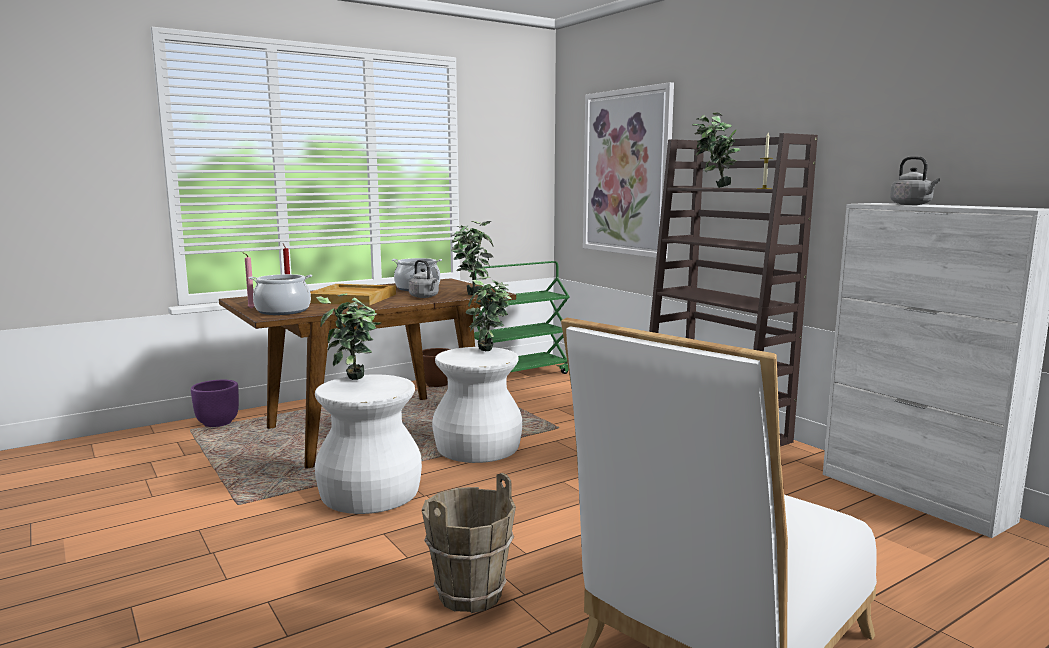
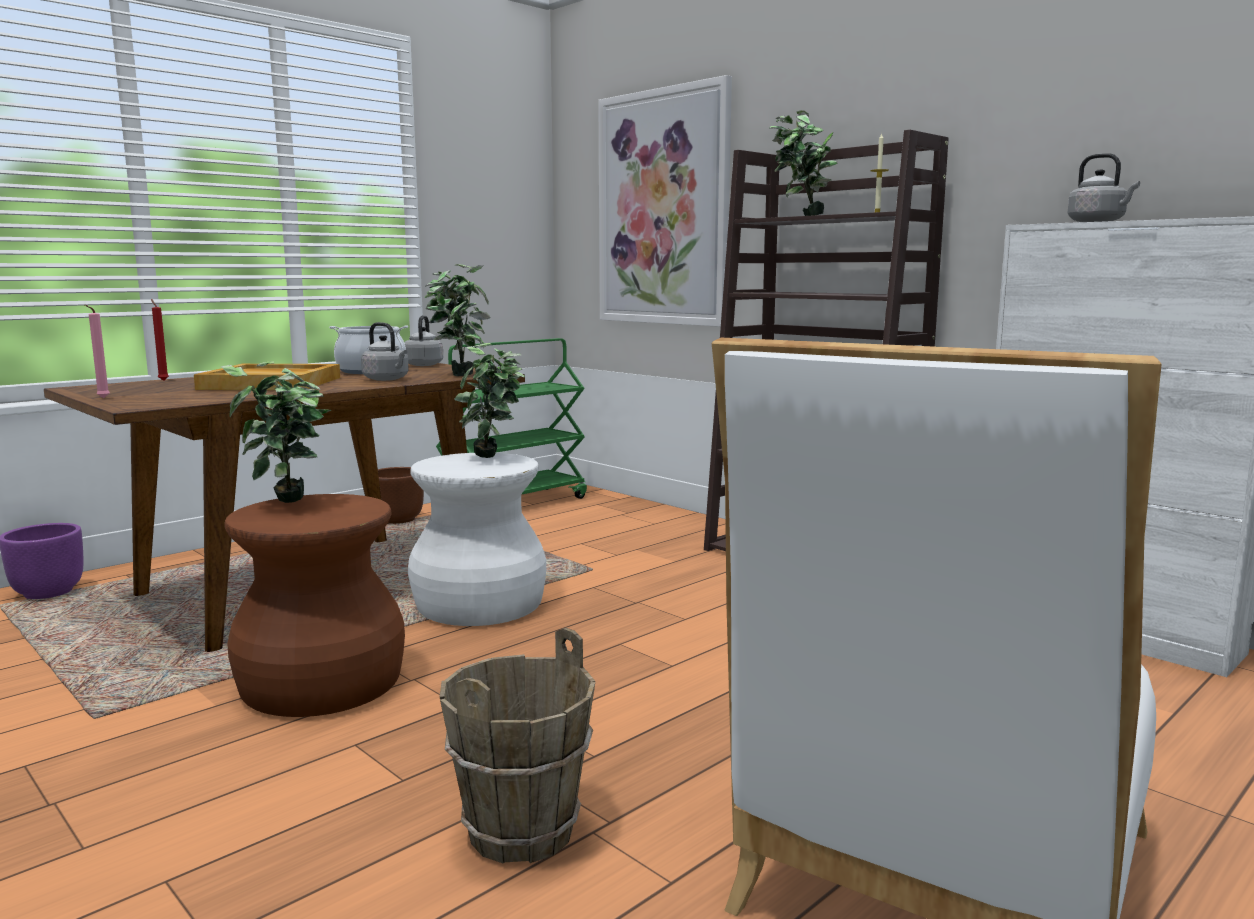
camera: 10 degrees left, 0 degrees up
cooking pot [249,274,312,315] -> none
white stool [315,374,422,514] -> brown stool [224,494,405,717]
none -> grey kettle [404,315,443,366]

